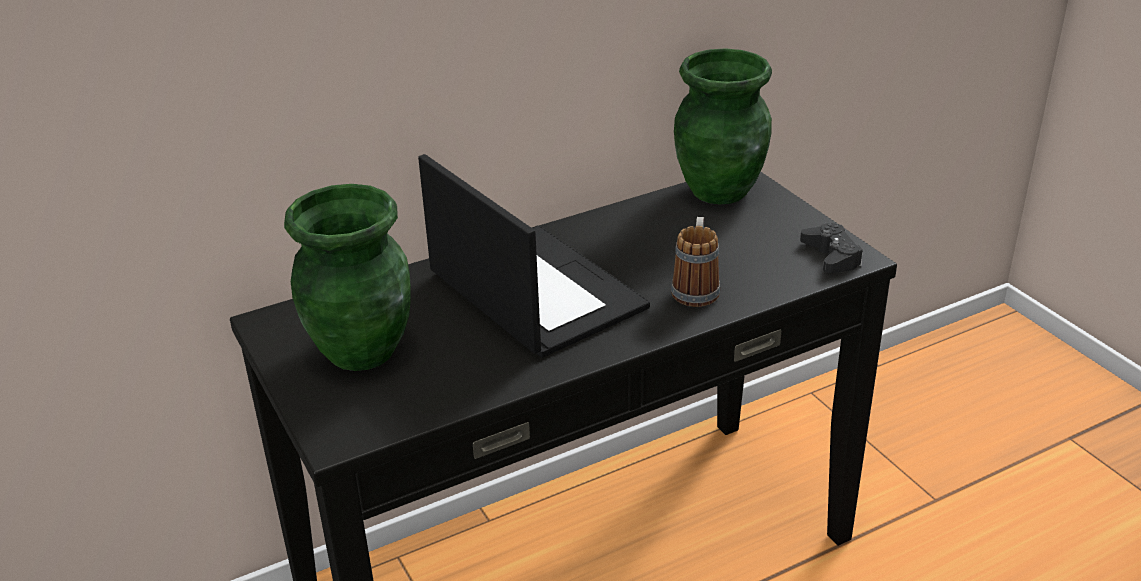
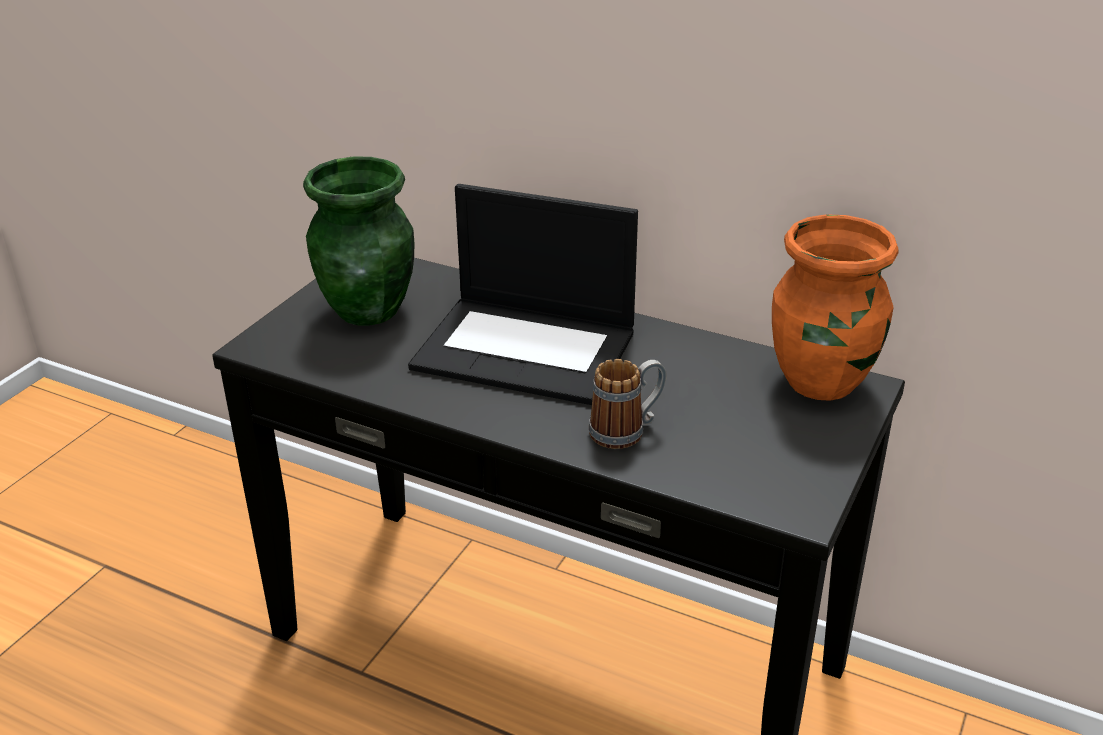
camera: 55 degrees right, 0 degrees up
laptop [418,154,650,358] -> laptop turned 90 degrees clockwise [408,184,638,405]
green vase [674,48,772,205] -> orange vase [772,214,899,401]
black game controller [800,223,863,273] -> none

